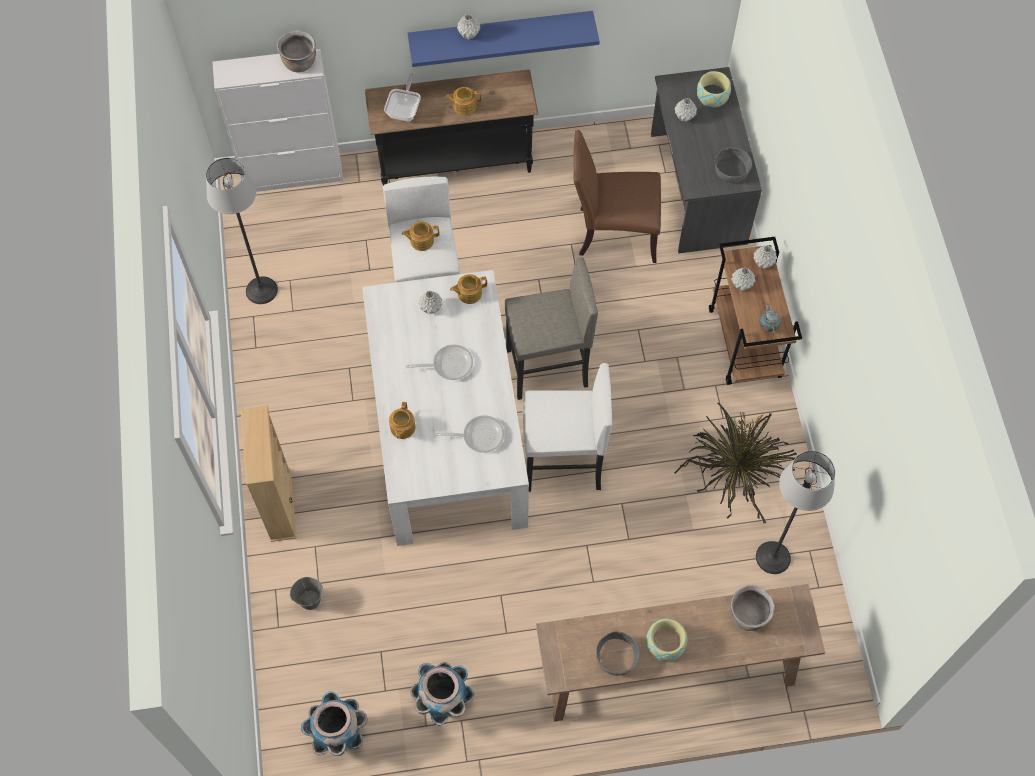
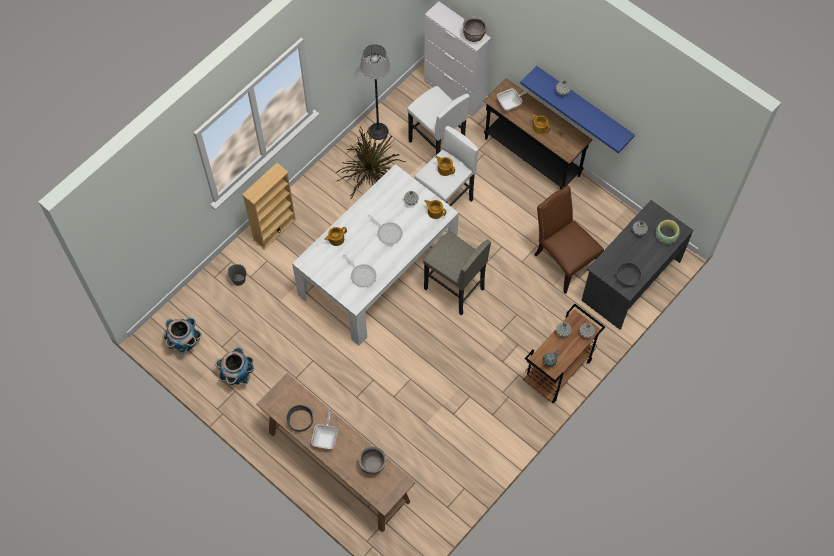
camera: 50 degrees right, 0 degrees up
white stool [523,363,612,492] -> white stool moved to [407,86,470,155]
bowl [646,618,687,661] -> frying pan [311,409,338,449]
potted plant [674,403,797,523] -> potted plant moved to [336,126,406,200]
floor lamp [756,451,835,574] -> none

